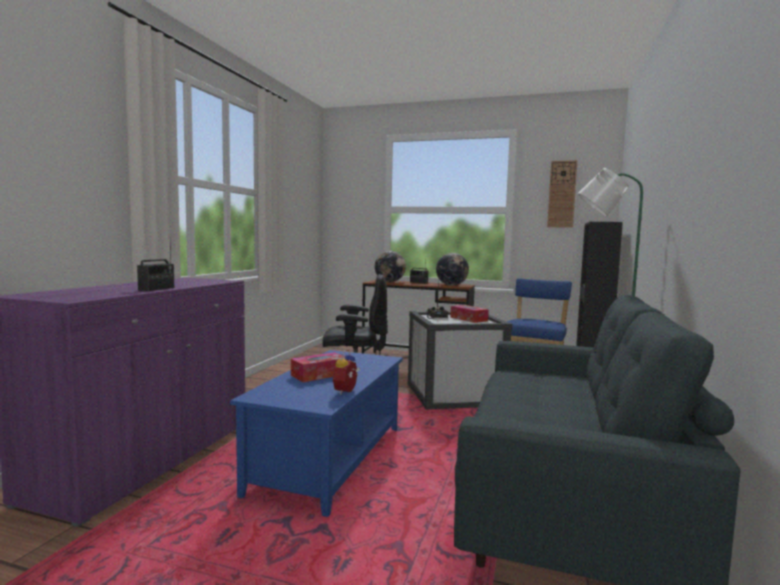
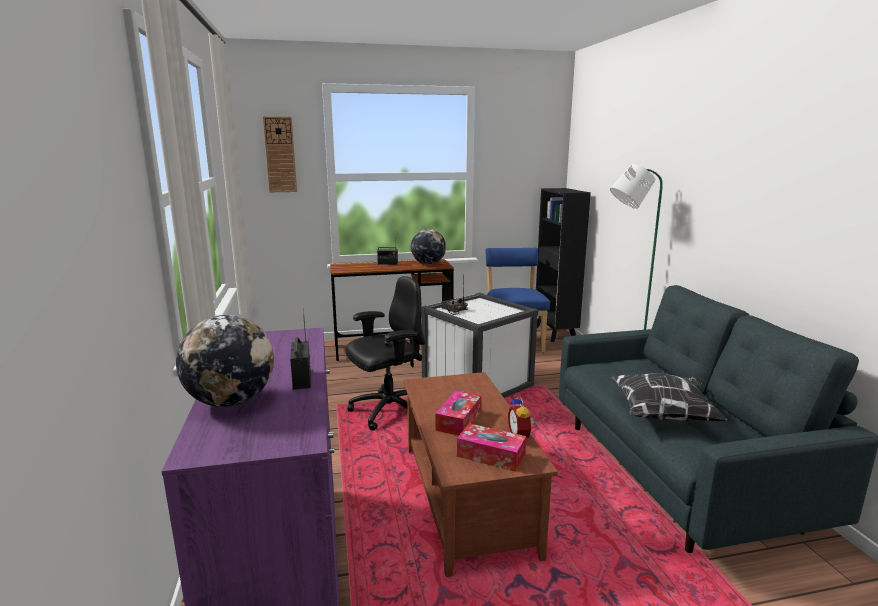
camera: 30 degrees left, 10 degrees up
blue coffee table [230,350,403,517] -> brown coffee table [403,372,558,577]
globe [375,251,406,282] -> globe moved to [176,315,274,407]
tissue box [450,305,489,323] -> tissue box moved to [457,423,526,472]
wall clock [547,160,577,228] -> wall clock moved to [263,116,297,192]
none -> pillow [611,373,727,421]

